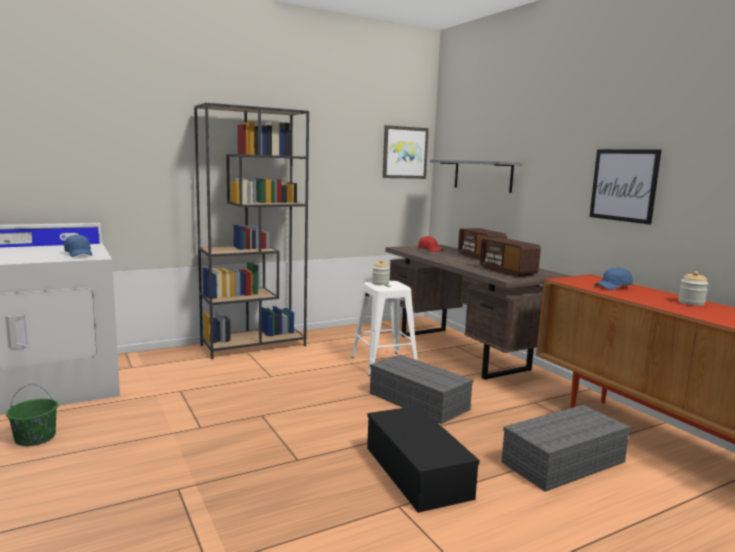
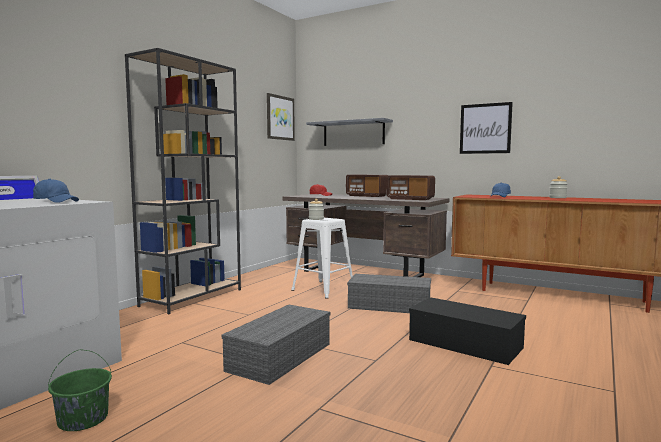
camera: 30 degrees left, 5 degrees down
grey storage box [501,405,631,492] -> grey storage box moved to [222,305,330,385]

